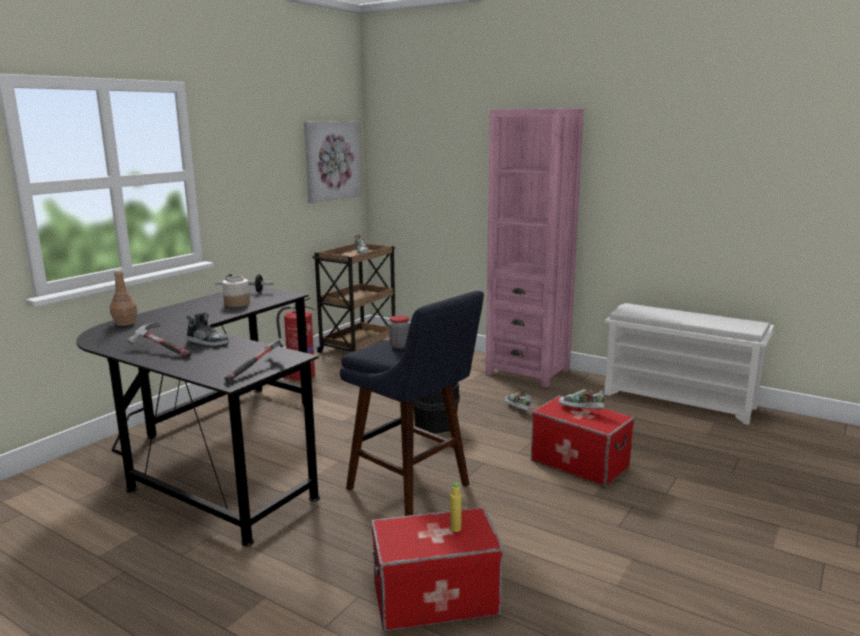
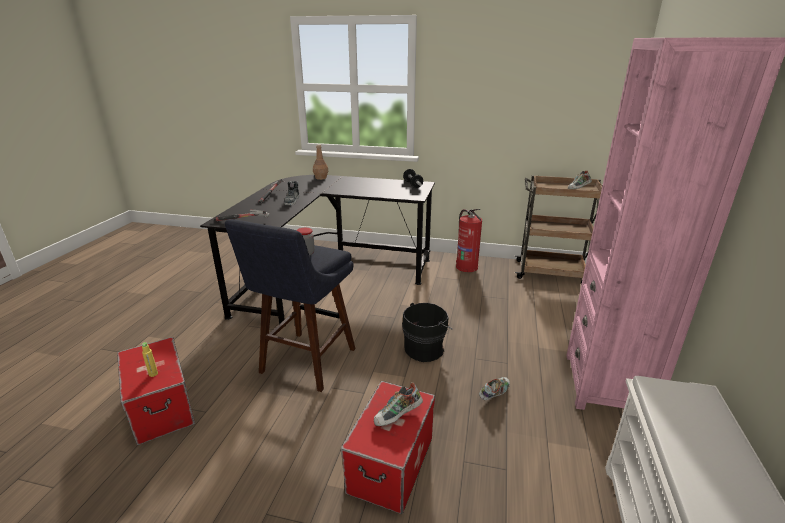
camera: 70 degrees right, 10 degrees up
jar [222,276,250,307] -> none
picture [304,121,361,203] -> none
shoe [558,387,605,409] -> shoe turned 135 degrees counterclockwise [374,382,423,426]

